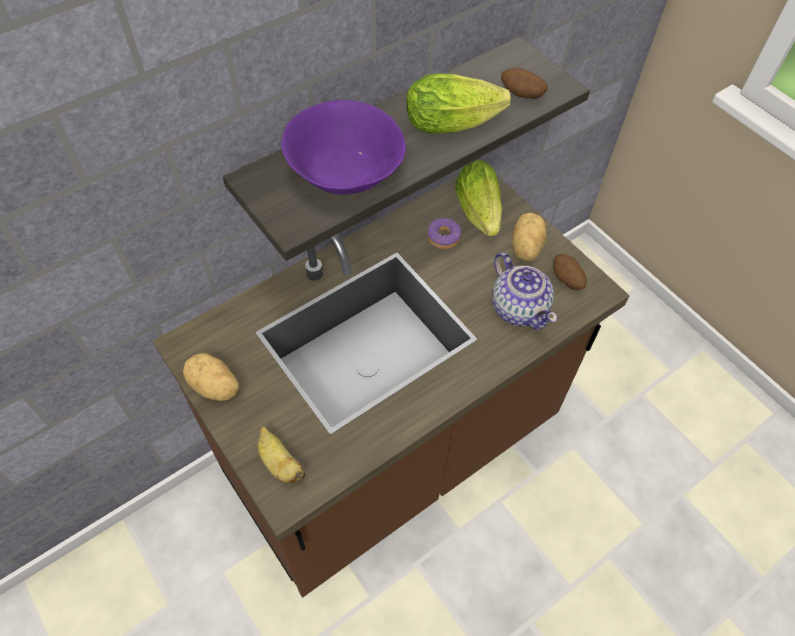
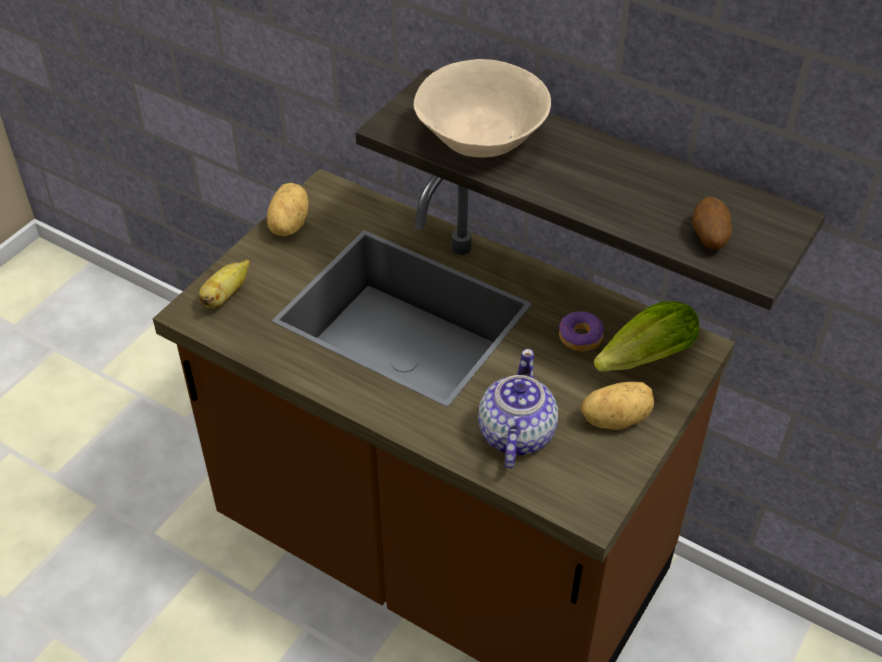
camera: 70 degrees right, 10 degrees down
purple bowl [281,100,406,194] -> beige bowl [414,59,551,158]
lettuce [406,73,511,133] -> none
teapot [492,252,557,330] -> teapot turned 150 degrees clockwise [478,349,558,469]
potato [553,254,587,290] -> none

